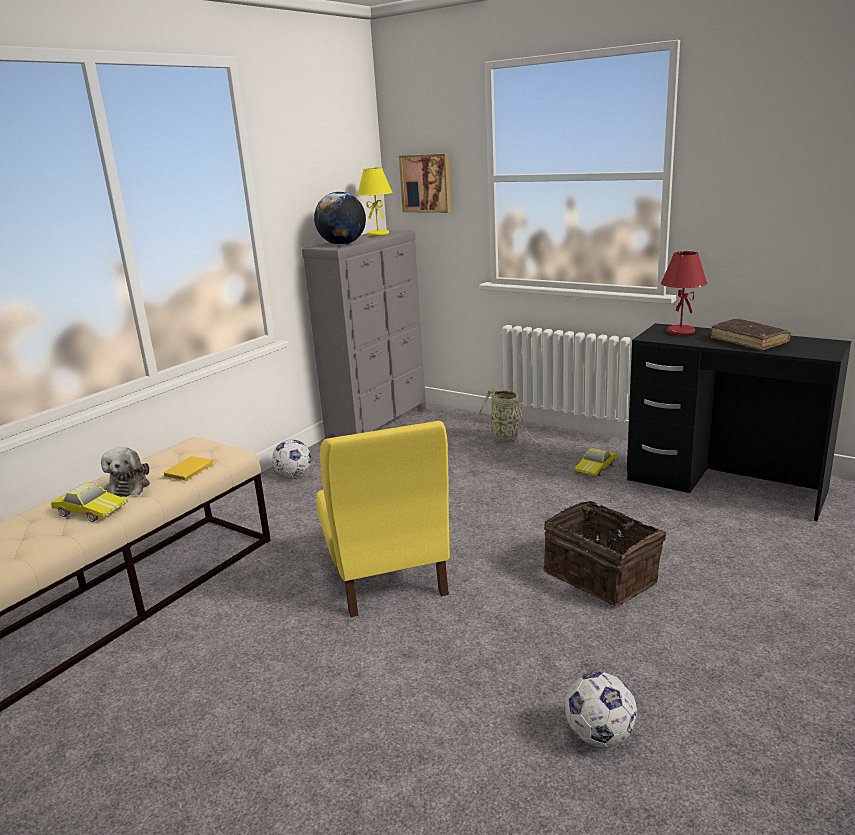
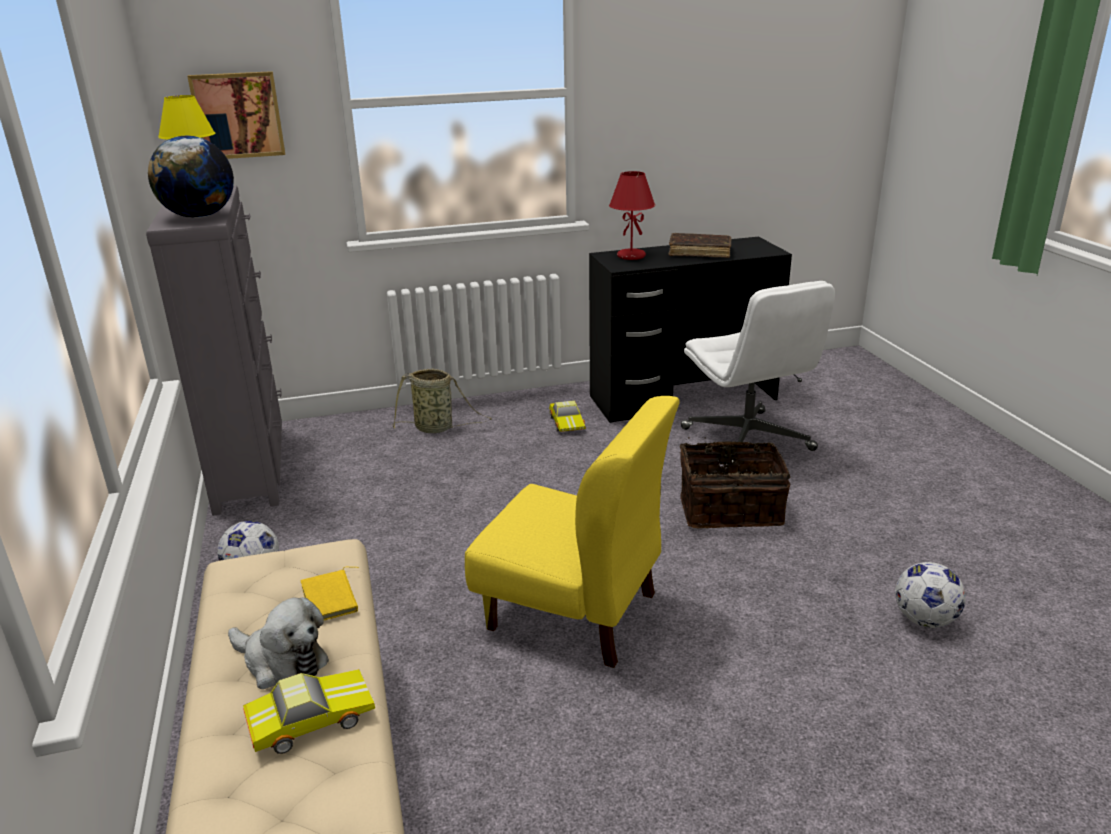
camera: 50 degrees left, 5 degrees up
none -> white office chair [681,281,835,463]

